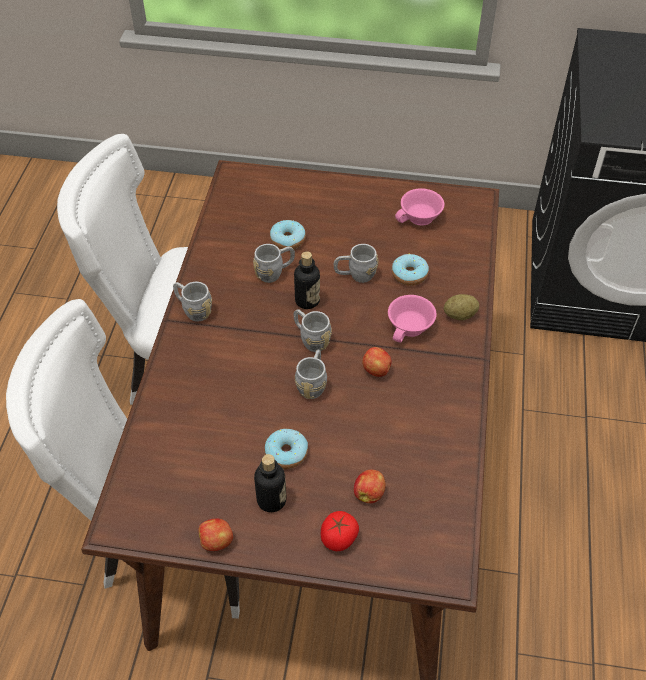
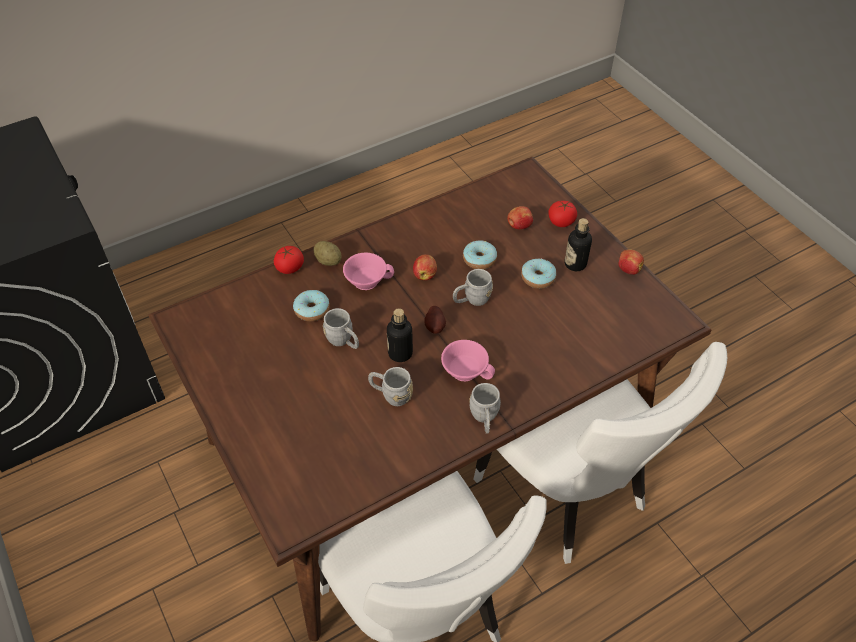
camera: 130 degrees left, 0 degrees up
donut [270,220,306,249] -> donut moved to [463,240,497,270]
grey mug [294,309,332,352] -> potato [424,306,446,334]
pink cup [395,188,444,226] -> pink cup moved to [441,340,495,381]
none -> tomato [274,246,304,274]

